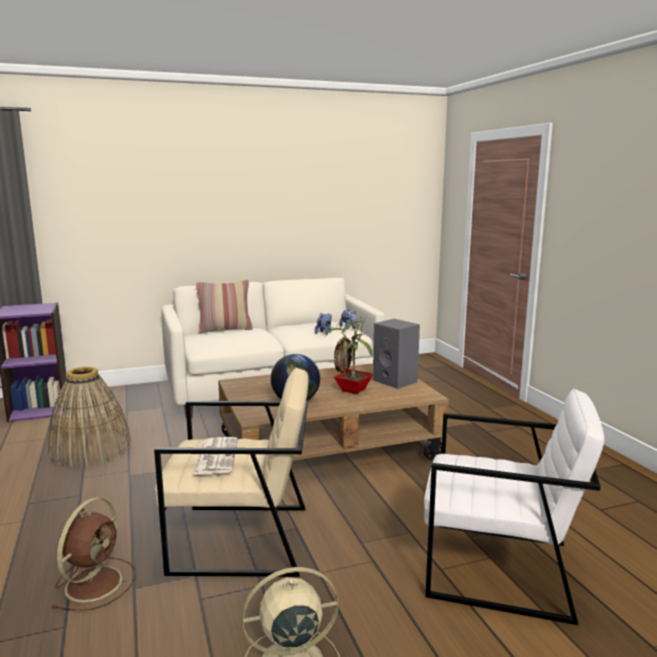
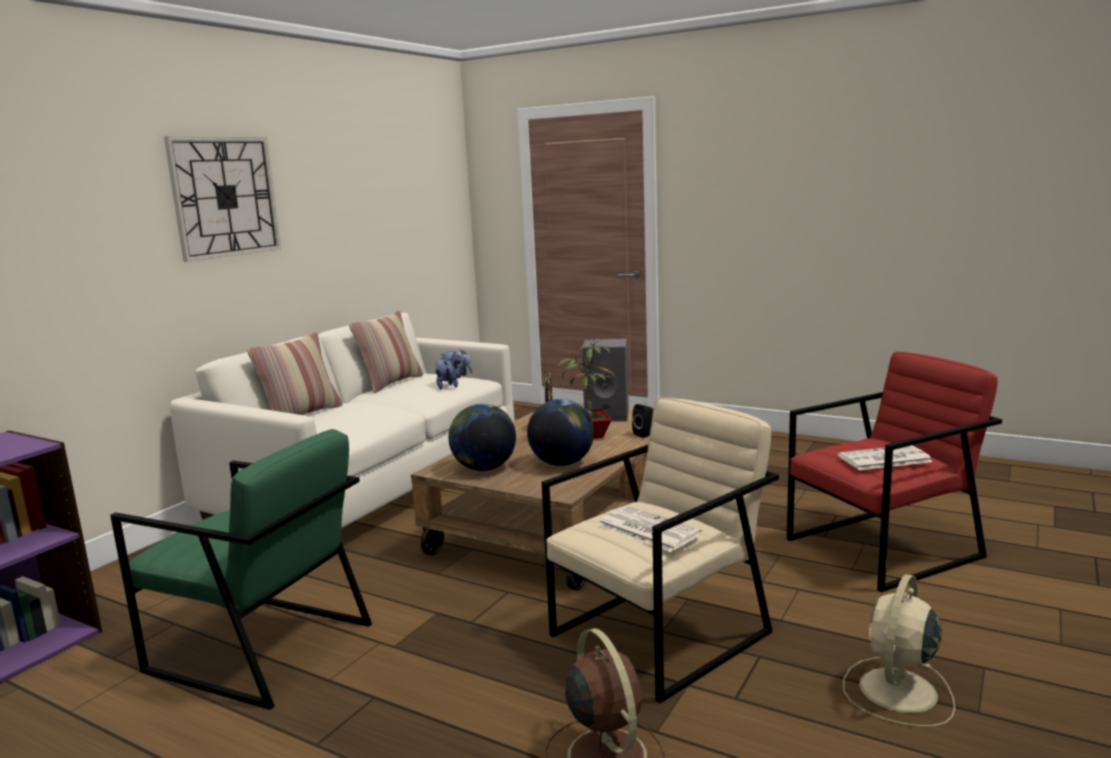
camera: 40 degrees left, 0 degrees up
basket [48,367,132,468] -> green armchair [110,429,372,710]
white armchair [424,389,604,625] -> red armchair [787,352,1002,592]
none -> wall clock [164,136,281,262]
none -> pillow [349,311,423,393]
none -> globe [449,404,516,471]
none -> black speaker [632,404,653,438]
none -> newspaper [838,445,933,470]

